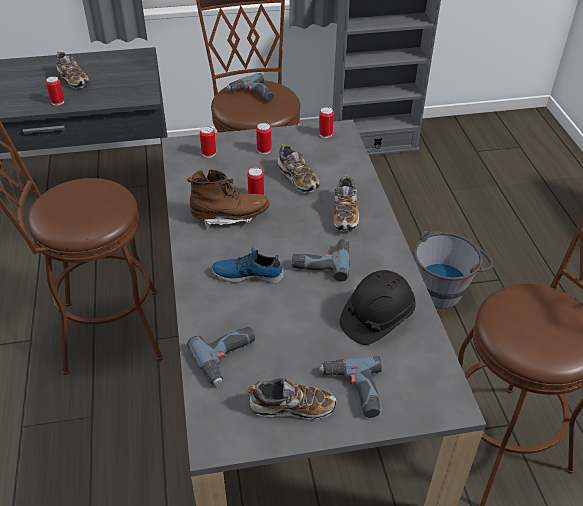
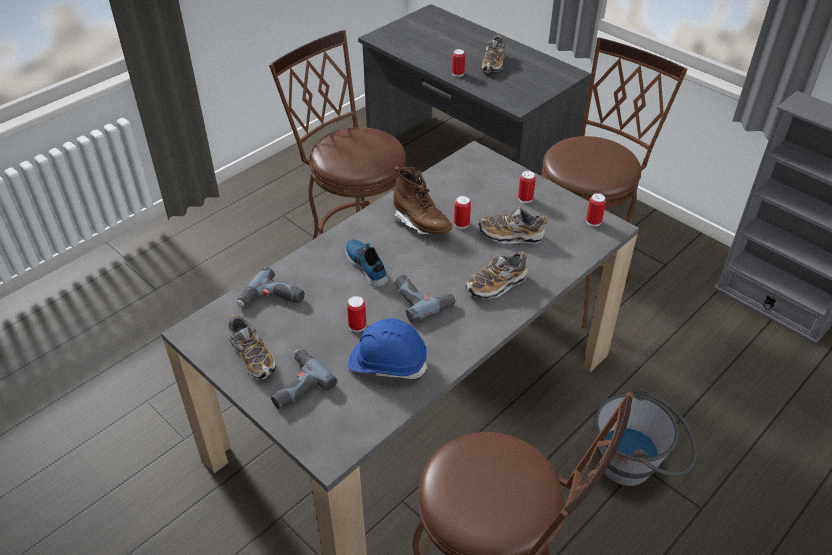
camera: 55 degrees right, 0 degrees up
can [200,126,216,158] -> can moved to [347,296,366,332]
power drill [227,73,274,102] -> none
shoe [277,144,320,193] -> shoe turned 75 degrees clockwise [479,207,547,244]
black hard hat [340,270,416,345] -> blue hard hat [348,318,428,379]

